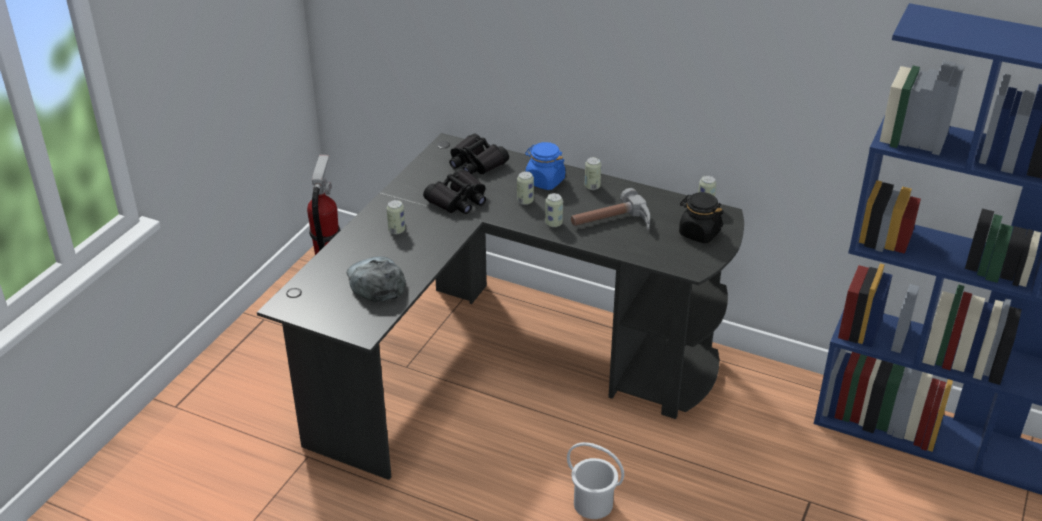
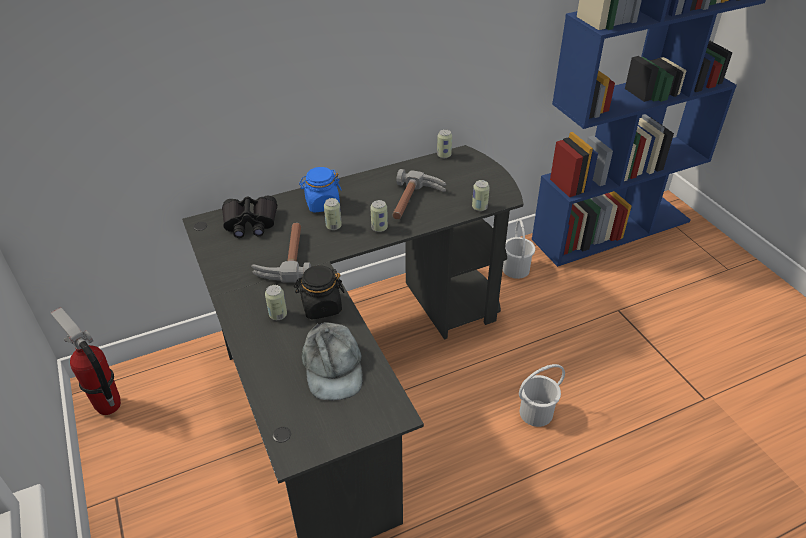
camera: 50 degrees left, 5 degrees up
grey cap [347,256,406,302] -> grey cap turned 120 degrees counterclockwise [302,322,363,400]
black binoculars [423,168,486,214] -> hammer [251,223,311,283]
can [585,157,602,190] -> can moved to [472,180,490,211]
black jar [679,192,723,243] -> black jar moved to [294,265,344,320]
none -> white bucket [503,219,535,279]

